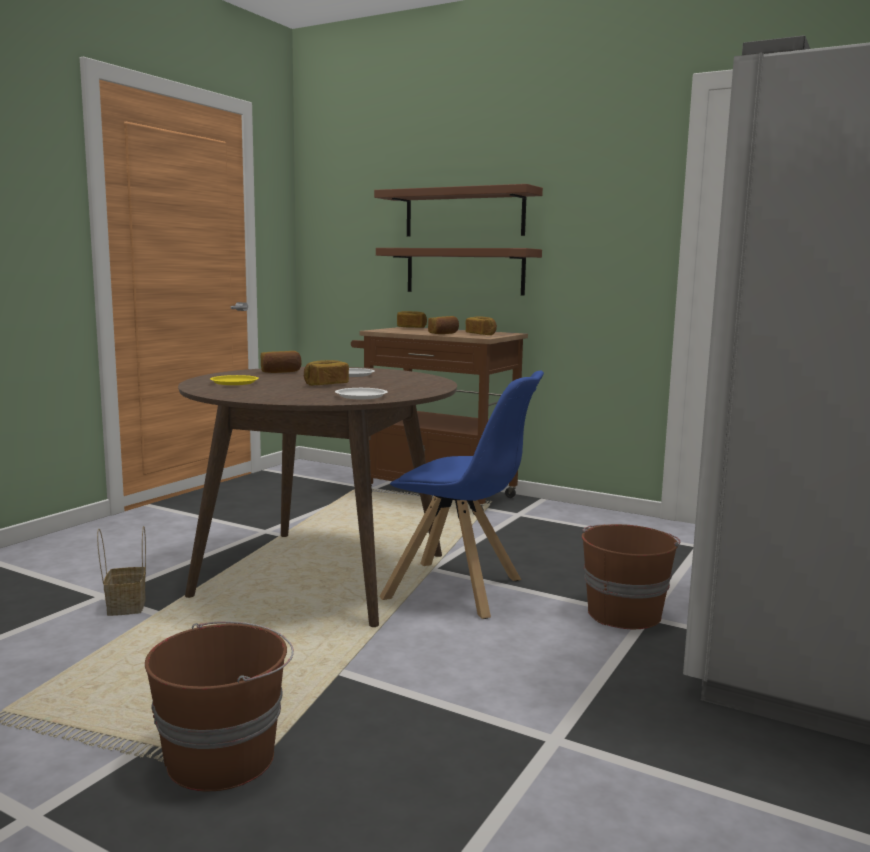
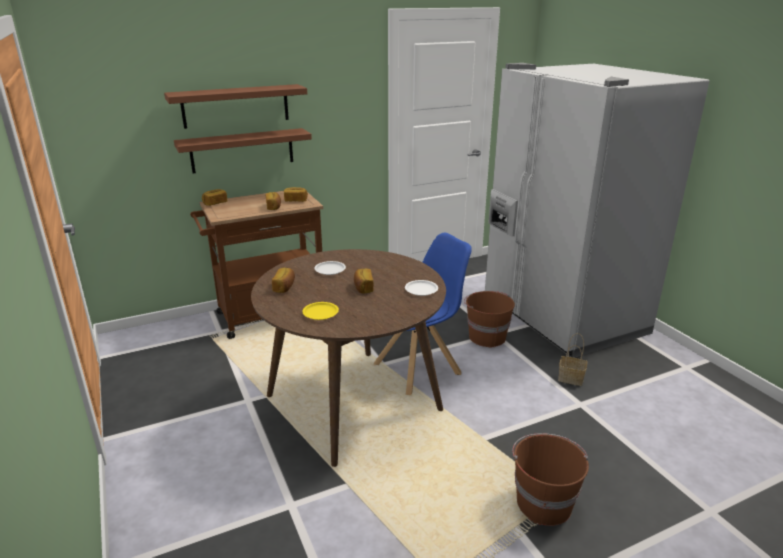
camera: 55 degrees left, 15 degrees up
basket [97,526,146,616] -> basket moved to [558,333,587,386]

